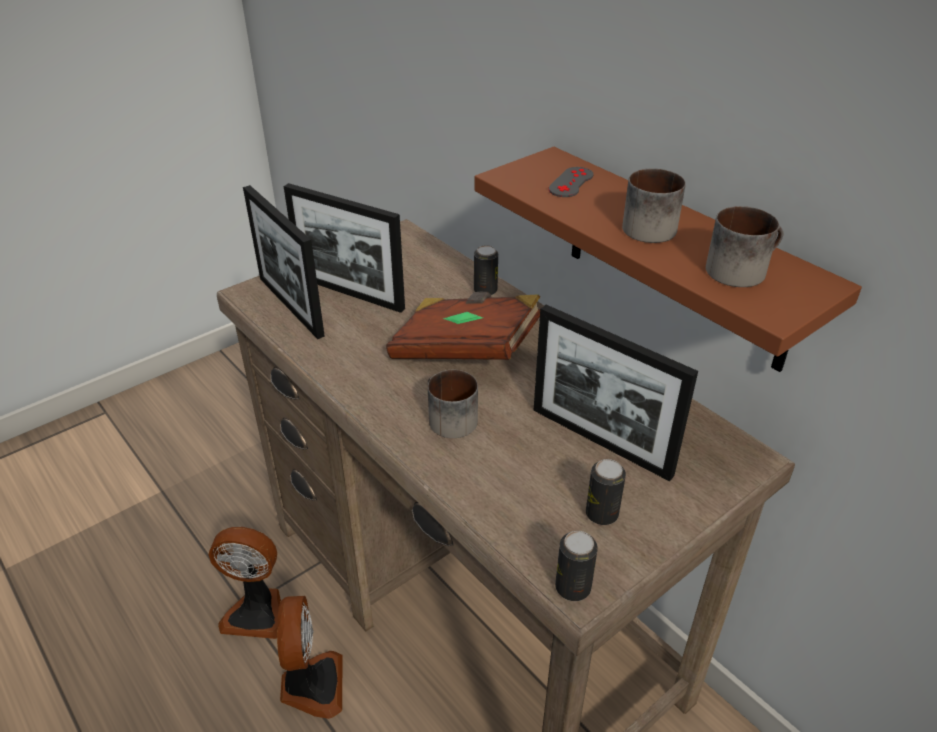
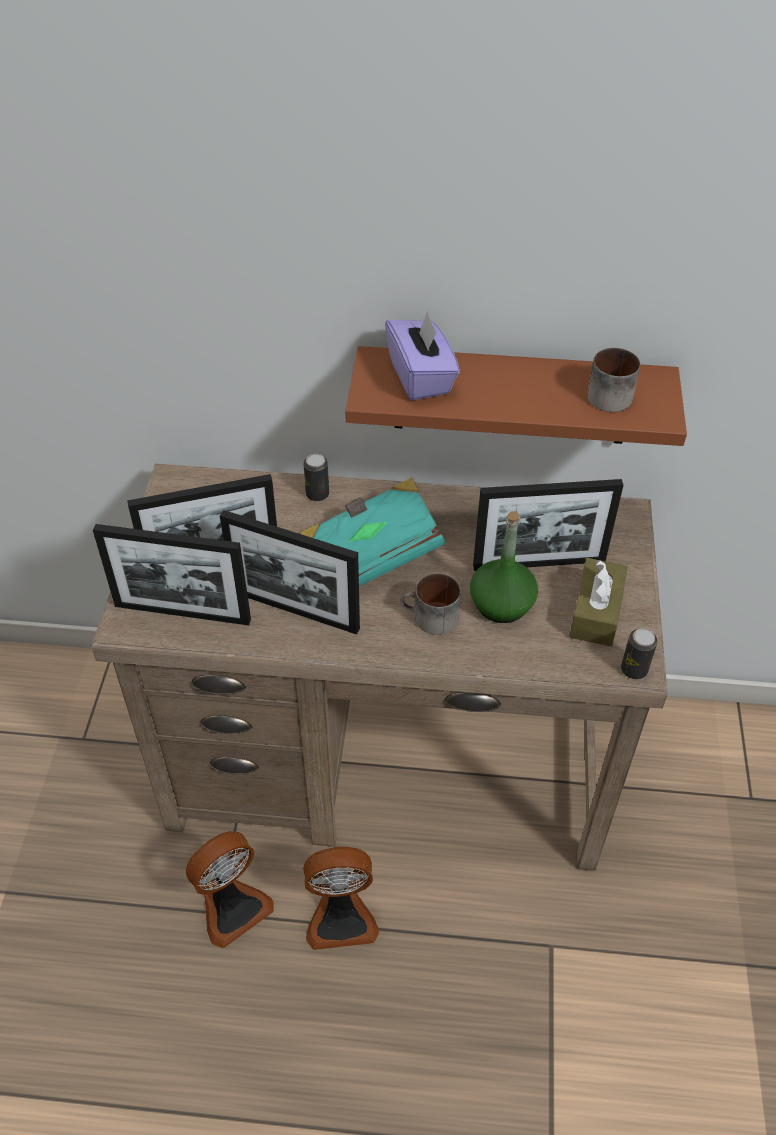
camera: 45 degrees left, 10 degrees up
fan [277,596,342,719] -> fan turned 135 degrees clockwise [303,847,379,950]
brown book [386,292,540,360] -> turquoise book [299,477,446,586]
grey game controller [549,167,593,197] -> purple tissue box [385,311,460,400]
can [586,459,626,525] -> brown tissue box [569,558,628,647]
mug [622,168,686,243] -> none
none -> picture frame [220,510,360,635]
none -> green bottle [470,511,538,623]

